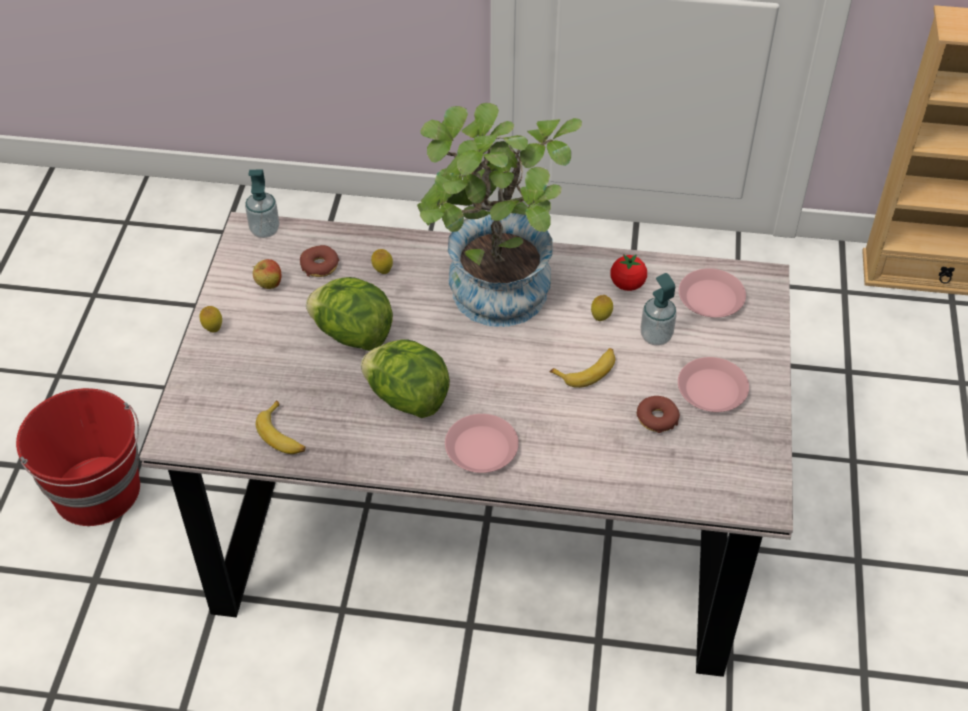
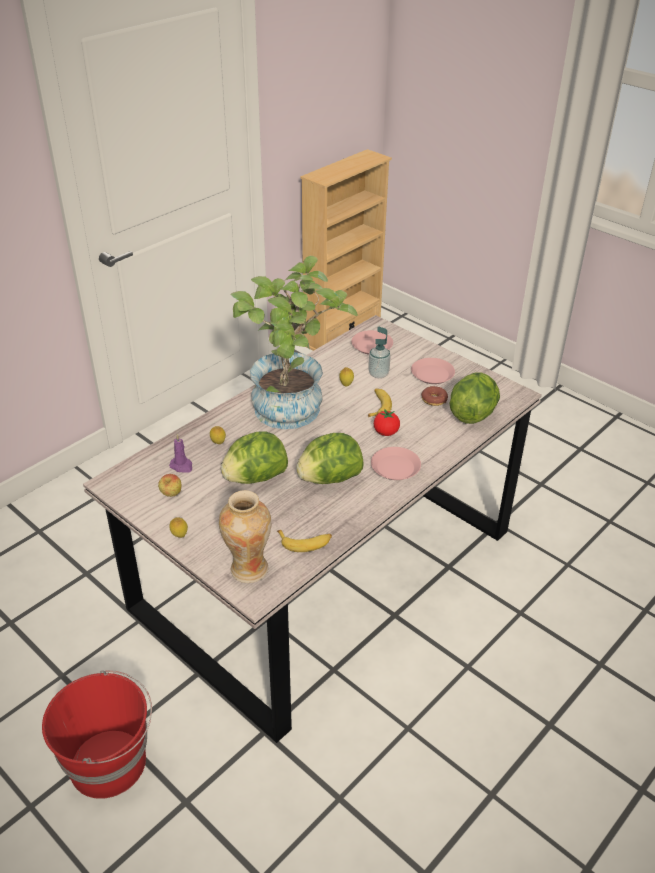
camera: 55 degrees left, 10 degrees down
soap dispenser [245,169,280,238] -> none
donut [300,245,340,277] -> purple candle [169,434,192,473]
tomato [611,254,647,291] -> tomato moved to [374,409,400,436]
none -> vase [219,490,271,583]
none -> lettuce [449,373,500,424]

